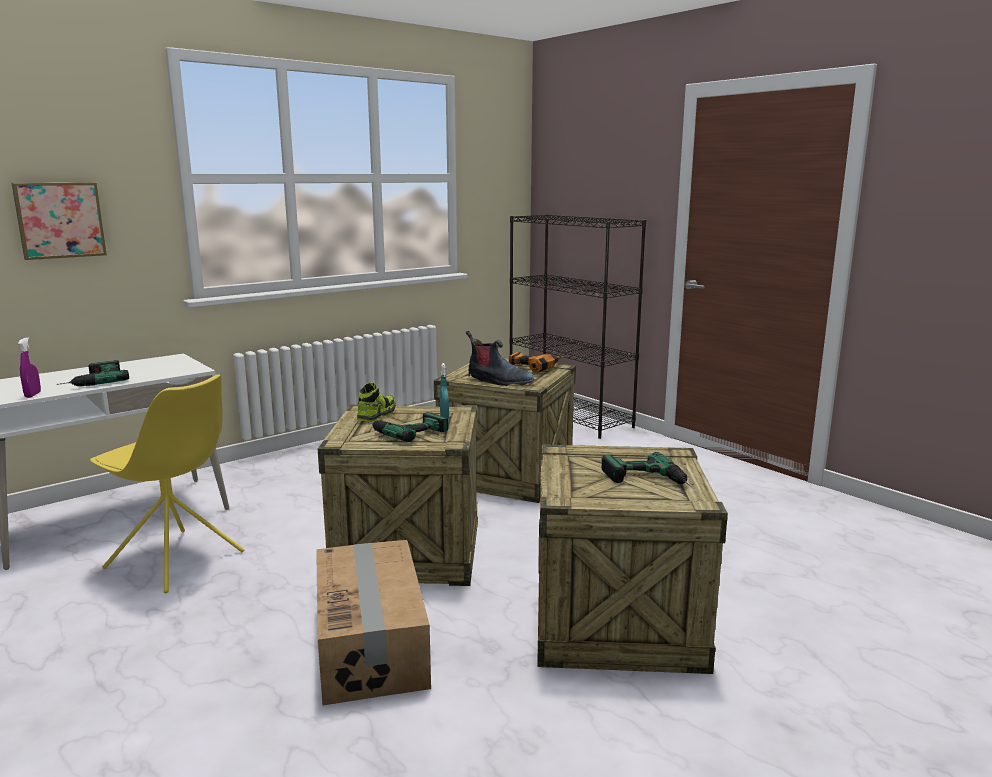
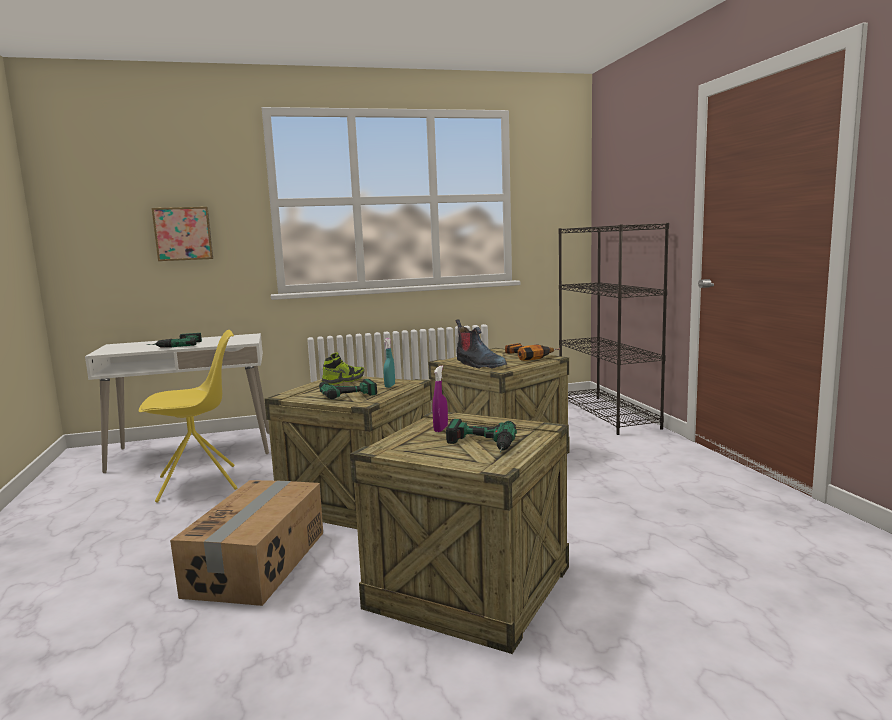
camera: 25 degrees right, 5 degrees down
purple spray bottle [18,337,41,398] -> purple spray bottle moved to [432,365,448,432]
yellow chair [90,374,244,593] -> yellow chair turned 75 degrees counterclockwise [139,330,238,503]

